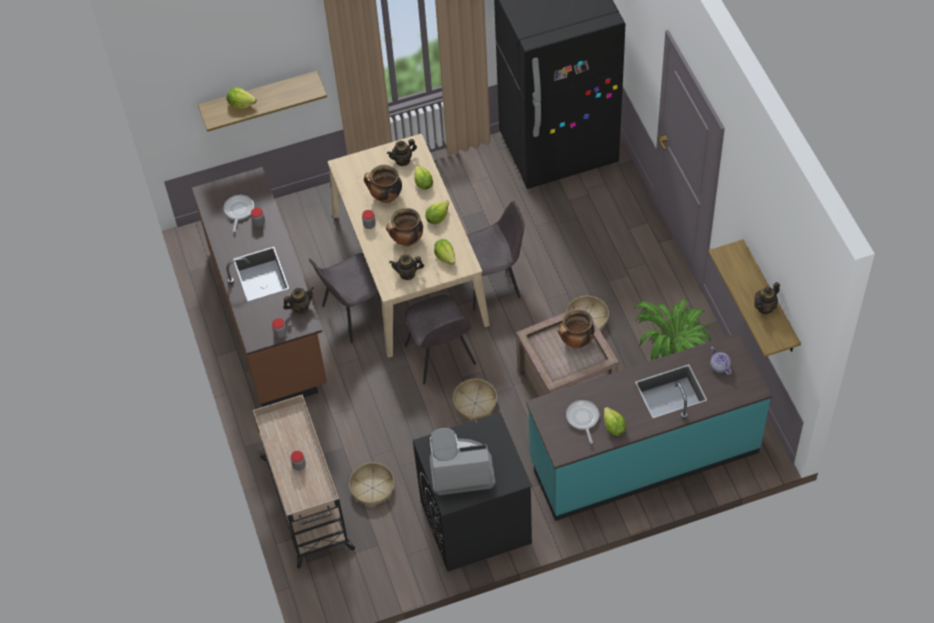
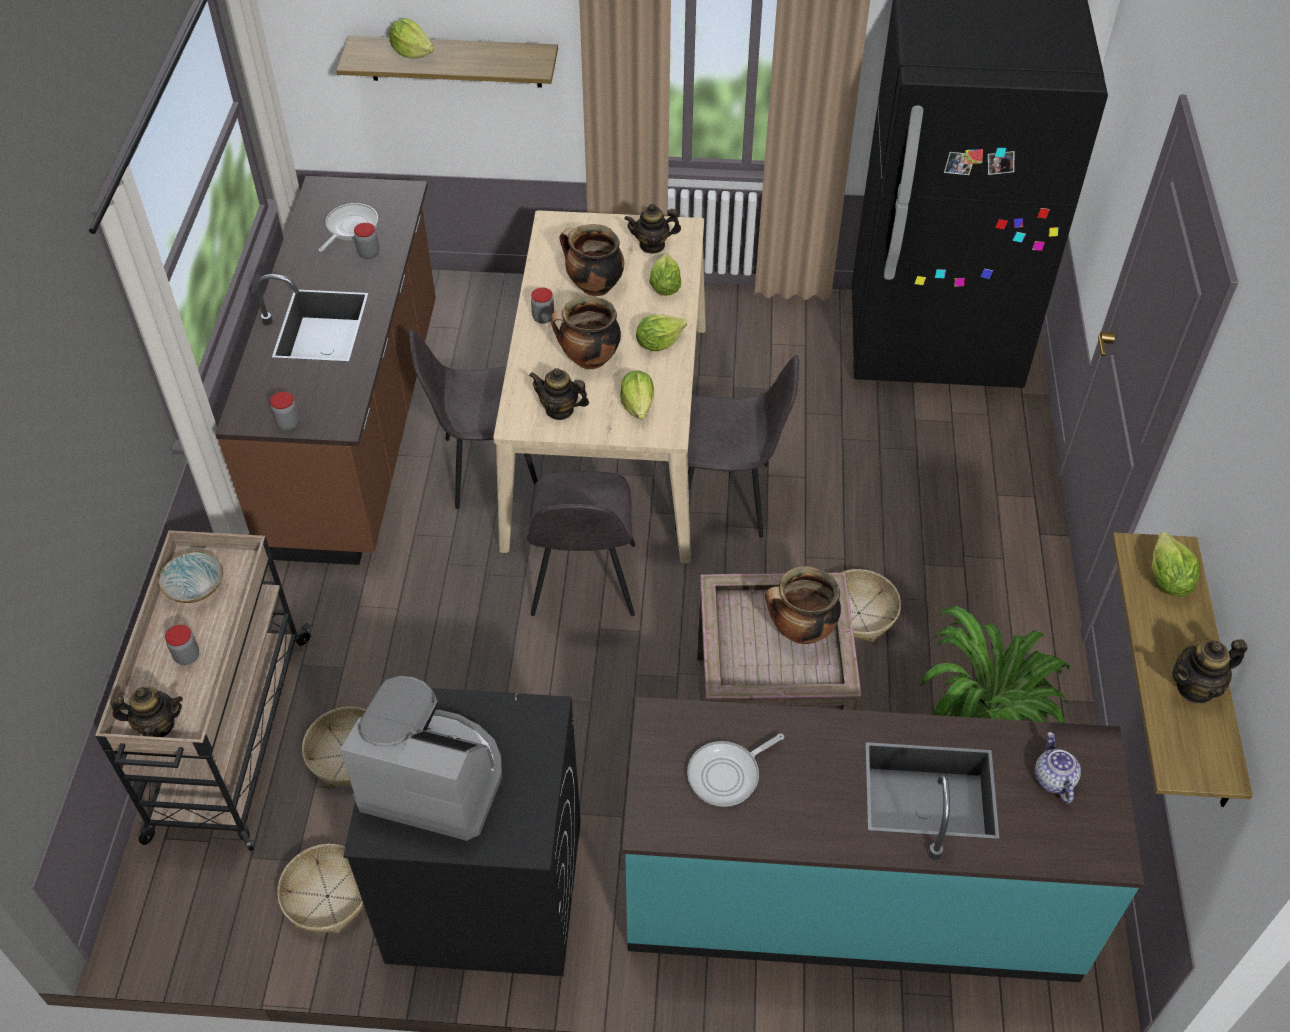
camera: 20 degrees right, 5 degrees down
teapot [283,287,314,313] -> teapot moved to [110,686,183,737]
basket [453,379,497,420] -> basket moved to [277,844,364,933]
frying pan [566,400,599,444] -> frying pan turned 135 degrees counterclockwise [687,733,784,807]
lettuce [604,407,626,436] -> lettuce moved to [1152,532,1200,597]
none -> bowl [159,551,223,603]

